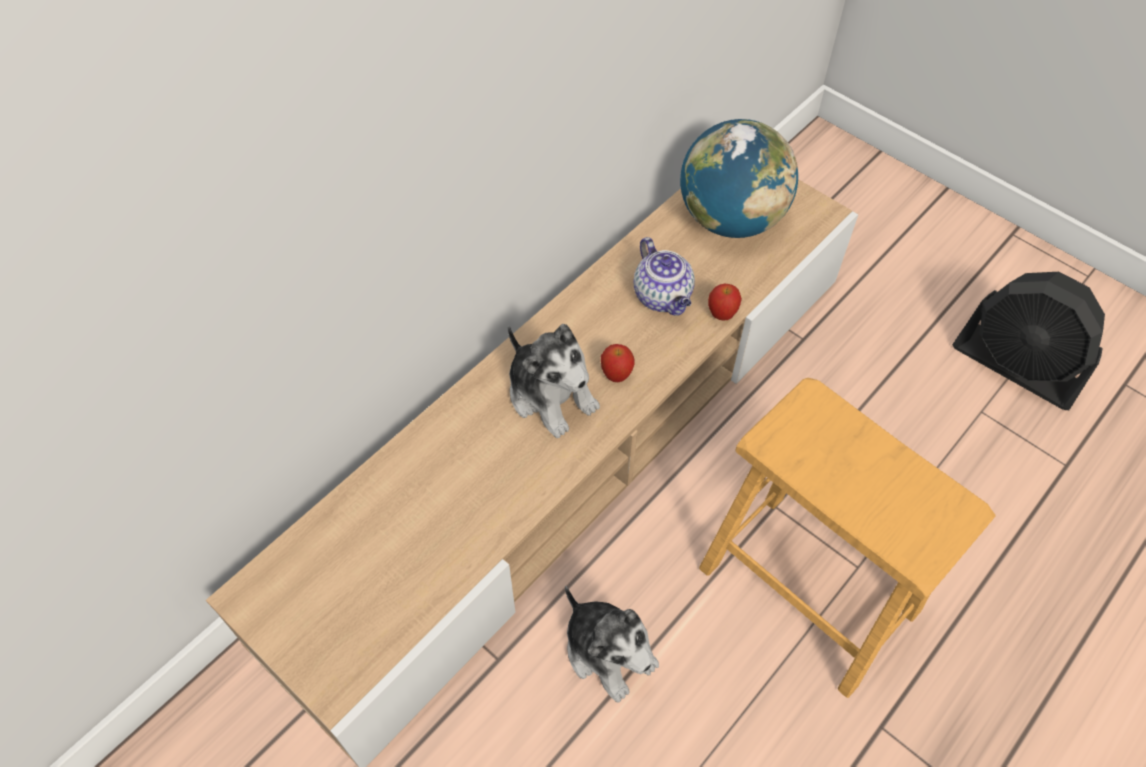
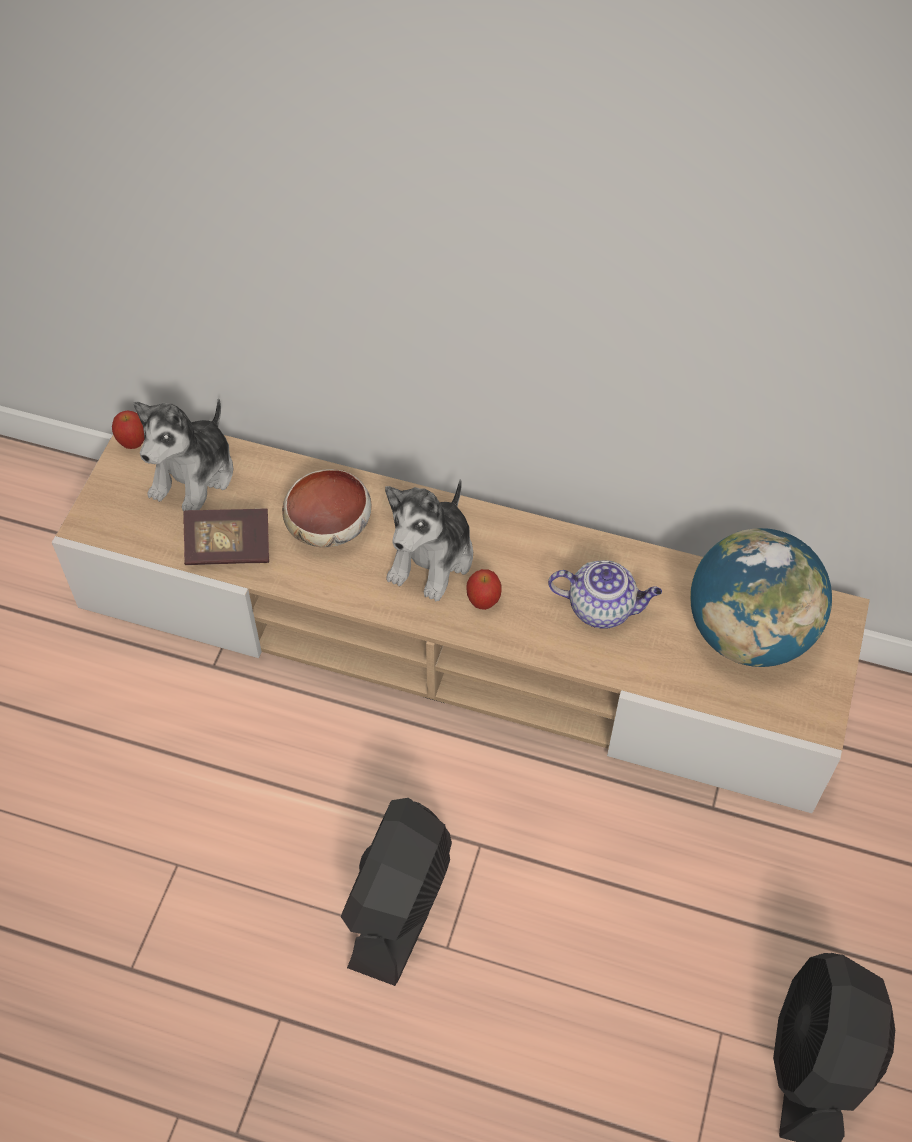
camera: 65 degrees right, 0 degrees up
plush toy [565,586,659,703] -> plush toy moved to [134,398,233,511]
teapot [633,237,695,316] -> teapot turned 120 degrees counterclockwise [548,560,662,628]
brown stool [699,378,995,698] -> black fan [341,798,452,986]
apple [708,284,742,321] -> apple moved to [112,411,145,449]
none -> book [183,508,269,565]
none -> bowl [282,469,371,547]

